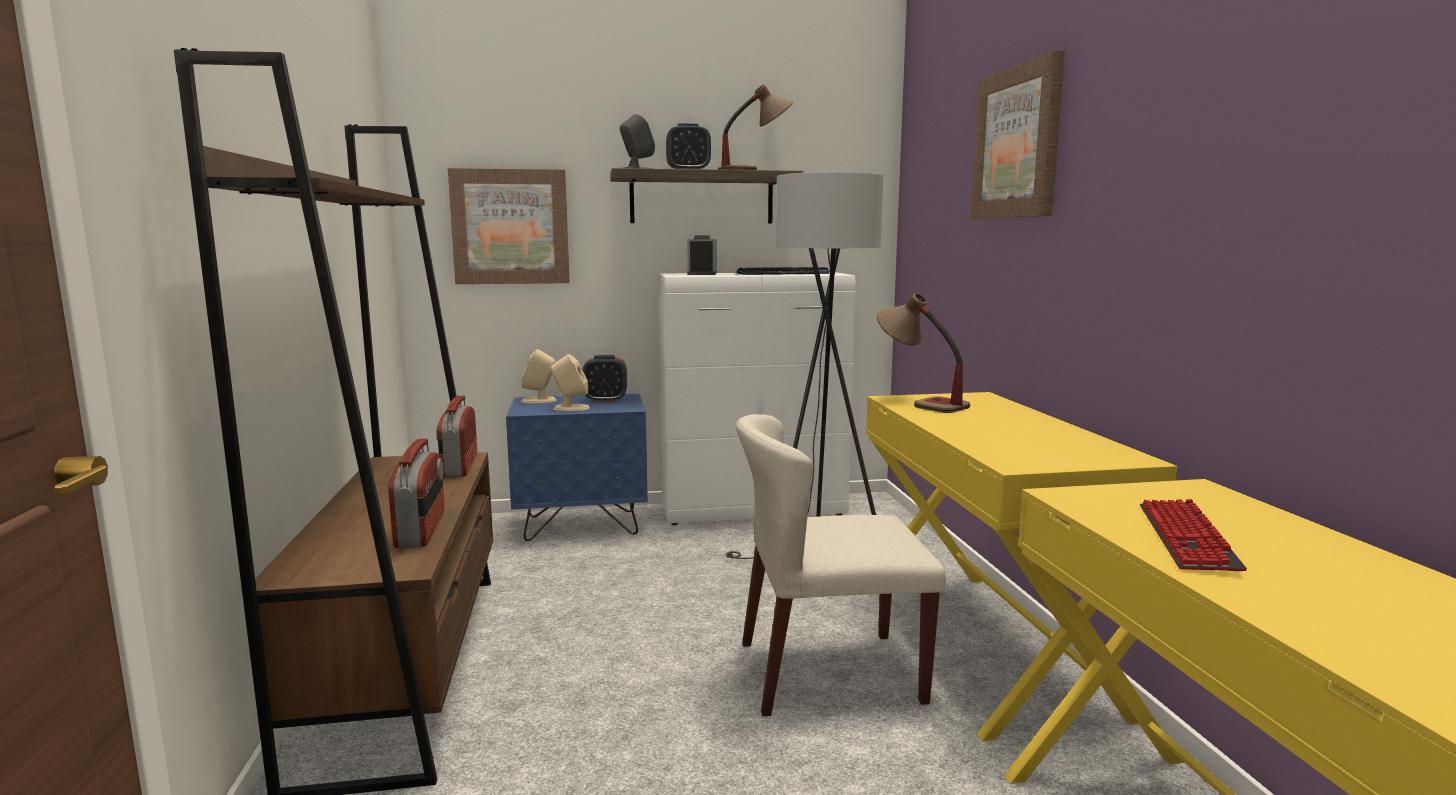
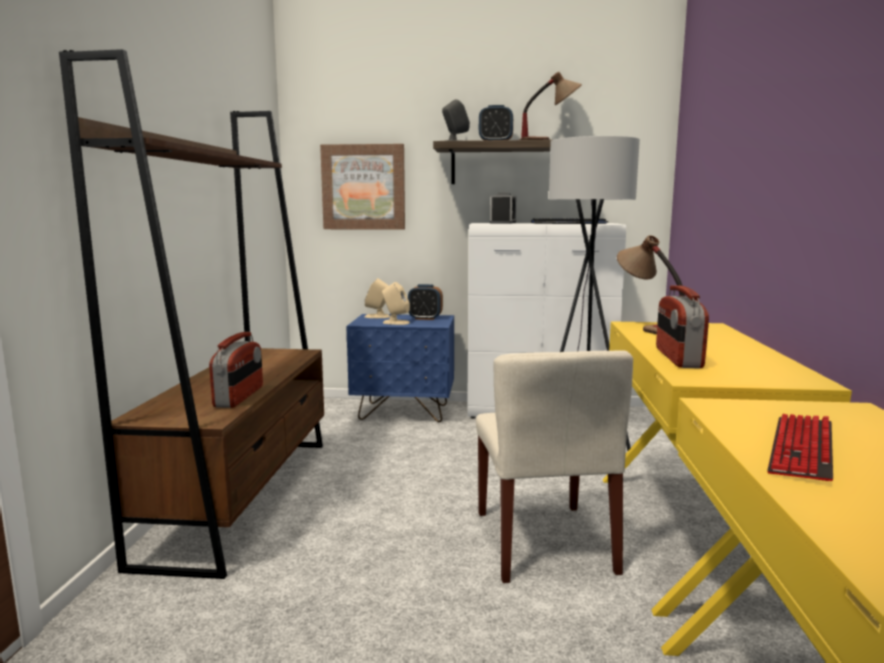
camera: 15 degrees right, 0 degrees up
radio [436,396,477,478] -> radio moved to [656,285,709,368]
beige chair [736,414,946,716] -> beige chair turned 105 degrees counterclockwise [476,350,633,583]
picture [971,50,1065,219] -> none

